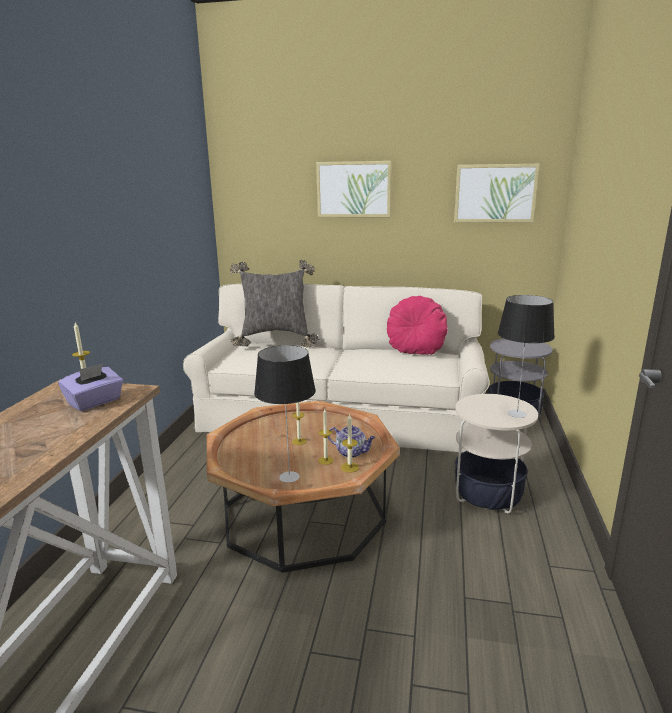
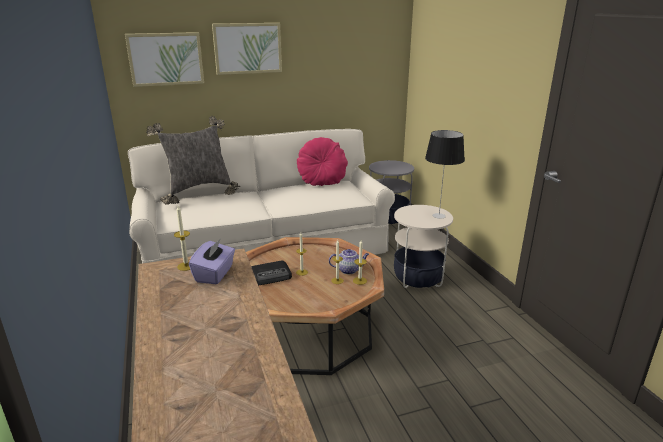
camera: 30 degrees left, 5 degrees up
table lamp [254,345,316,483] -> none
picture [454,164,540,223] -> picture moved to [125,32,204,87]
none -> radio [252,261,292,285]

